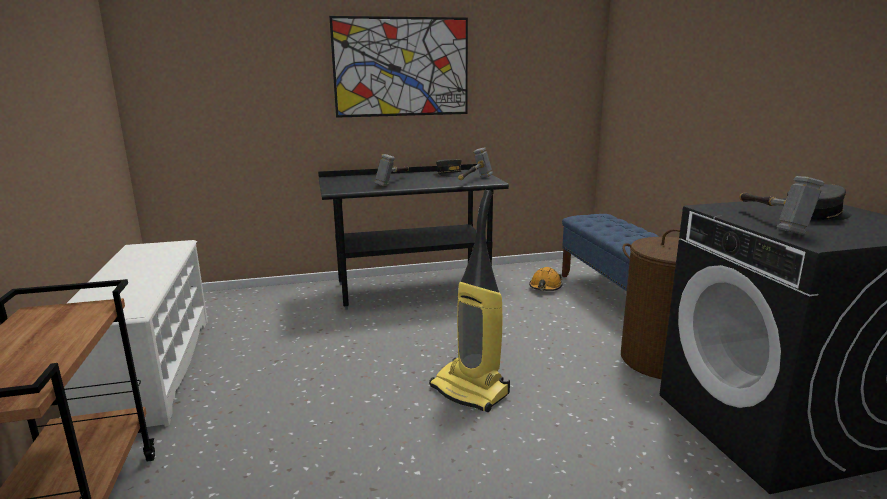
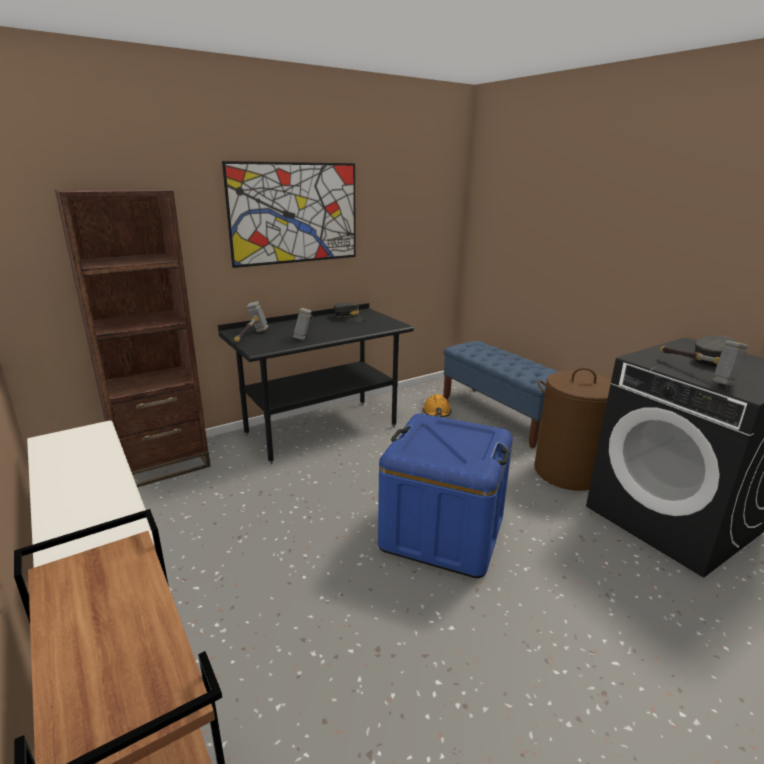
camera: 20 degrees left, 5 degrees up
vacuum cleaner [429,190,510,412] -> blue storage box [378,413,513,578]
hammer [458,147,493,180] -> hammer moved to [234,301,269,342]
none -> brown bookcase [54,188,211,487]

